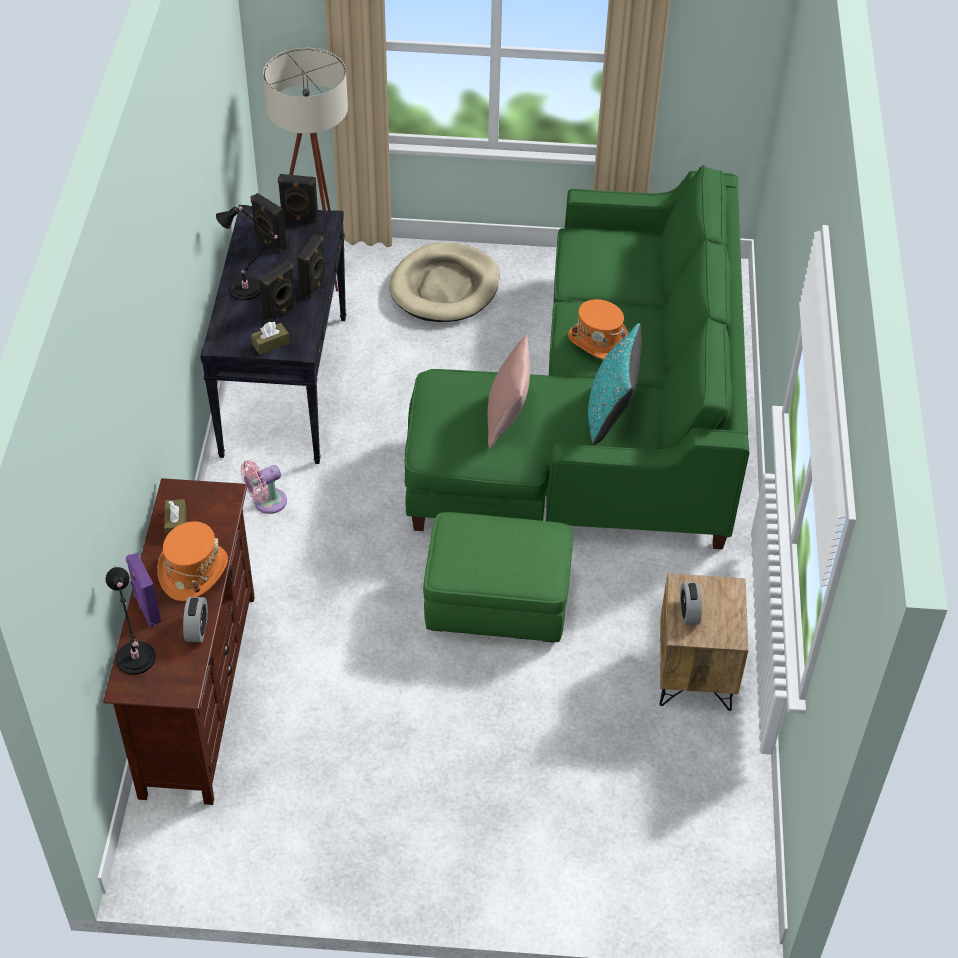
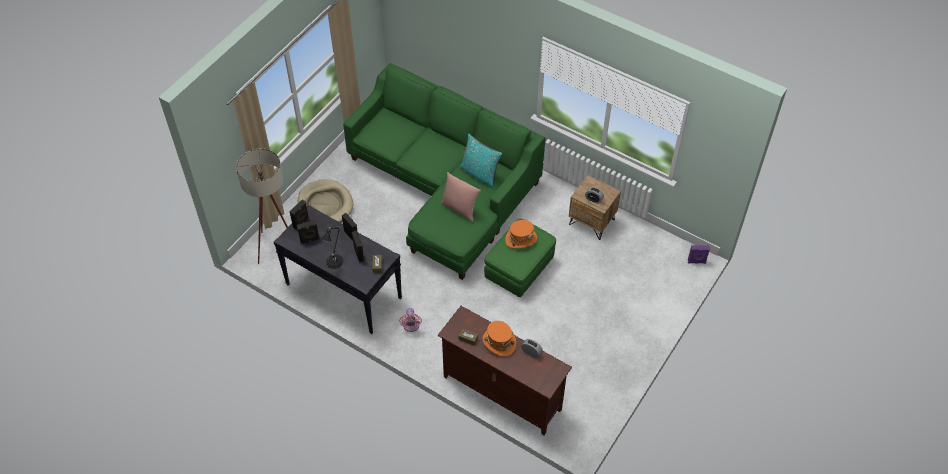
camera: 60 degrees left, 5 degrees up
black table lamp [106,567,156,675] -> none
purple speaker [126,553,161,627] -> purple speaker moved to [688,245,710,264]
orange hat [568,299,628,360] -> orange hat moved to [505,220,537,249]

